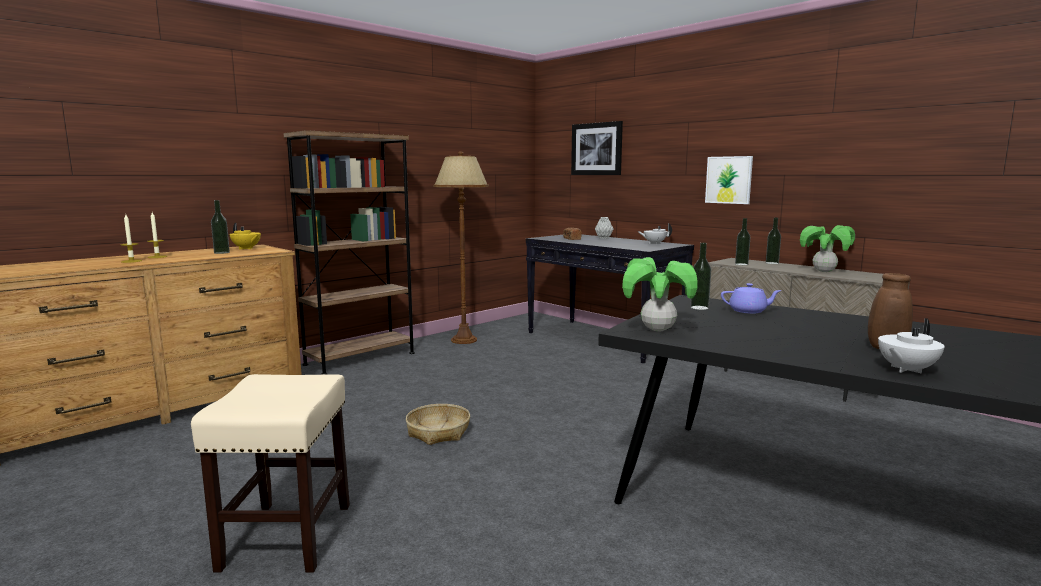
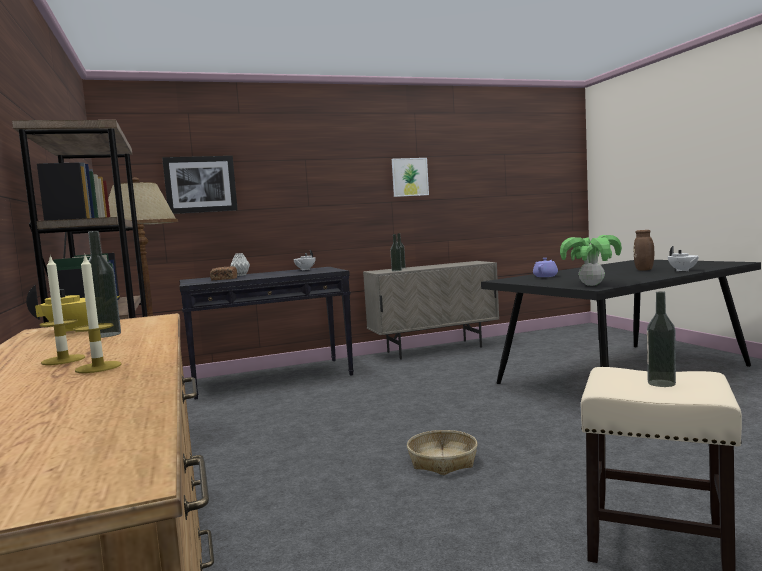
camera: 65 degrees left, 5 degrees down
bottle [690,243,711,310] -> bottle moved to [647,291,676,387]
picture [705,156,753,204] -> picture moved to [392,158,429,197]
potted plant [800,225,855,272] -> none

